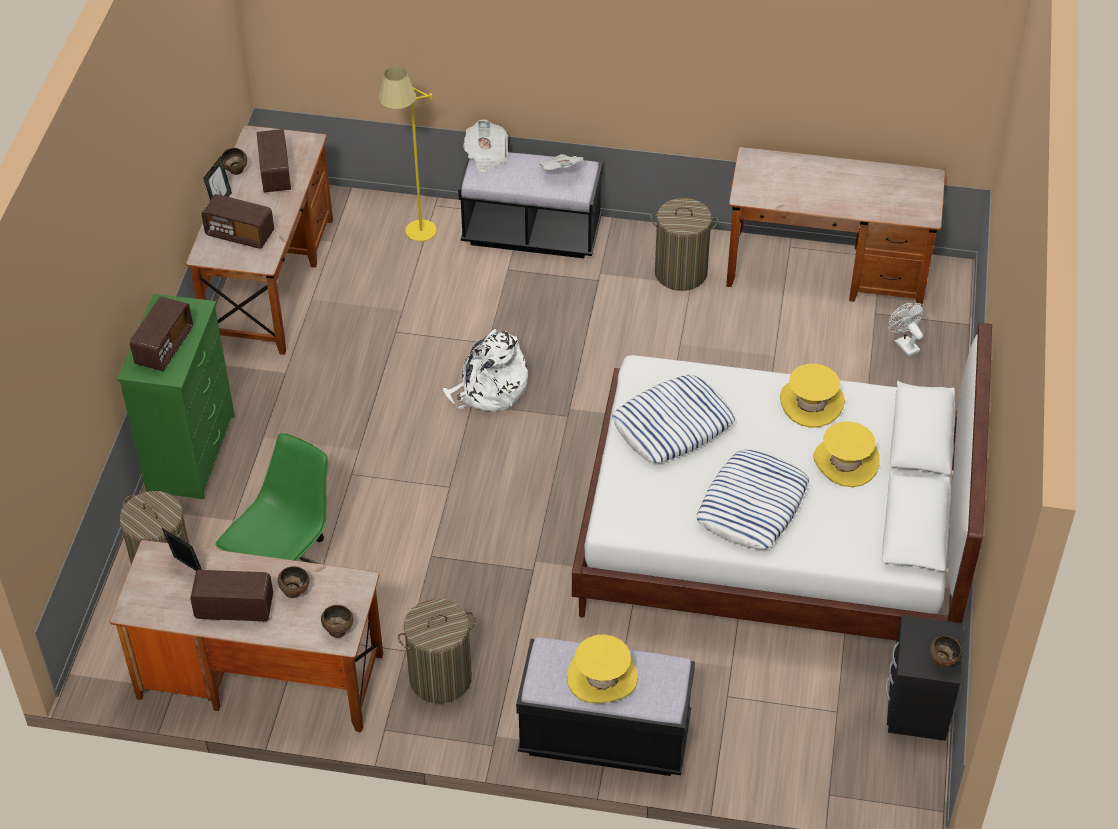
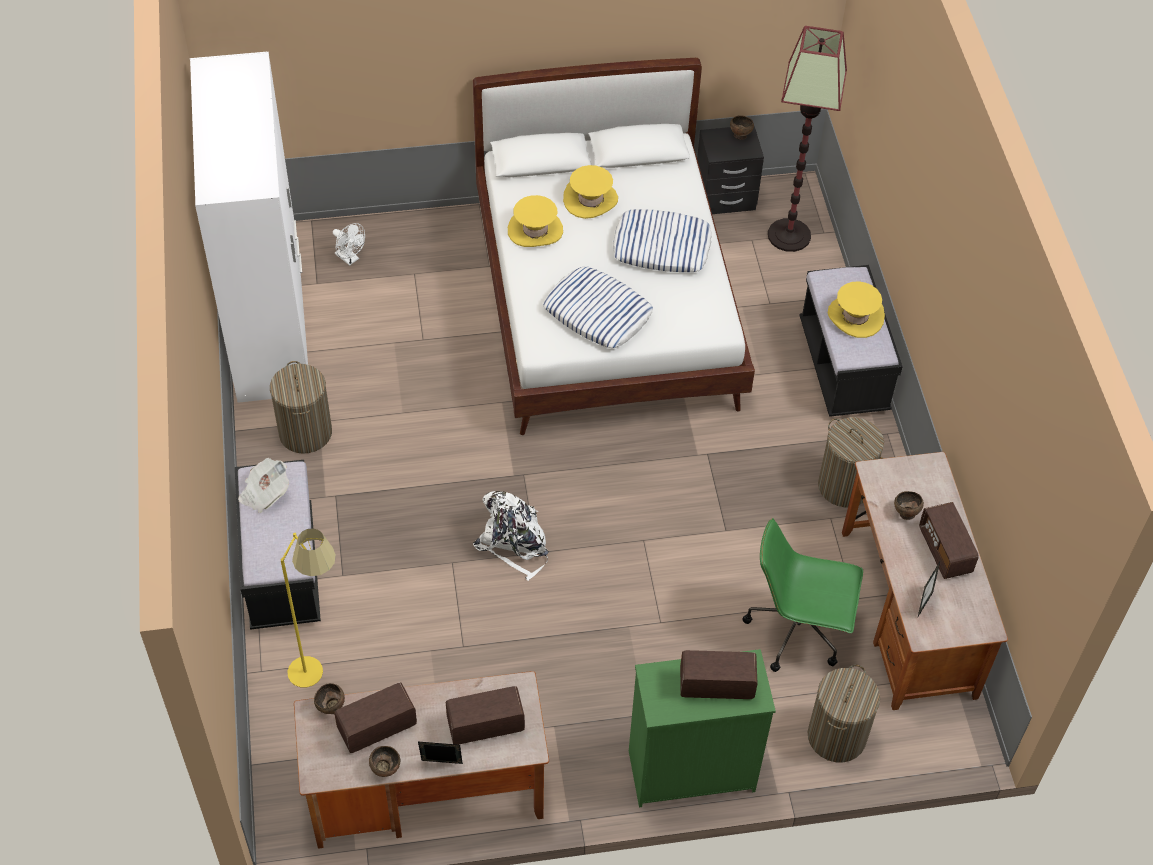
camera: 110 degrees left, 5 degrees up
radio [201,194,274,249] -> radio turned 105 degrees counterclockwise [446,686,525,745]
brown bowl [321,605,353,638] -> brown bowl moved to [314,683,345,714]
newspaper [463,119,508,172] -> none
desk [726,147,945,307] -> white wardrobe [190,52,308,403]
white fan [888,303,924,356] -> white fan turned 90 degrees counterclockwise [333,223,365,266]
none -> floor lamp [768,26,847,252]

